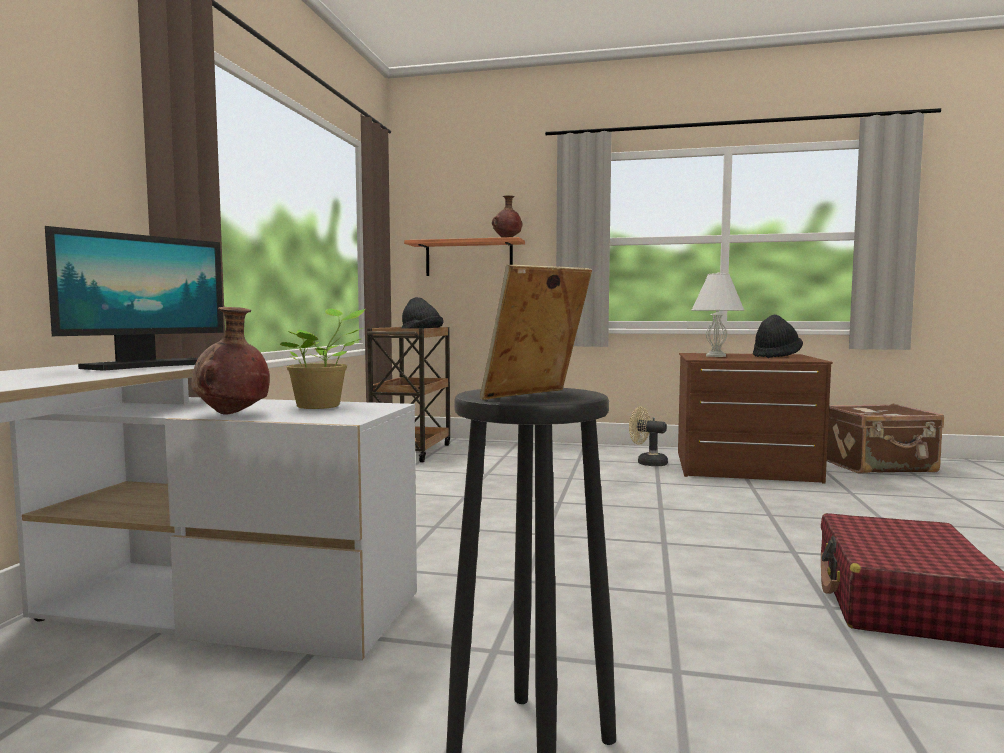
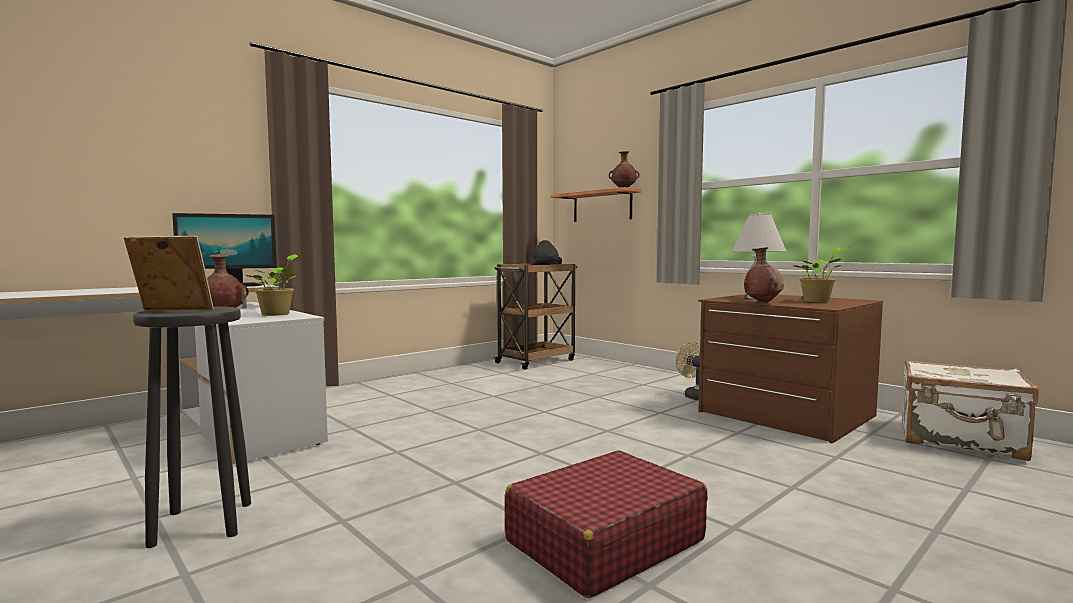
camera: 35 degrees right, 0 degrees up
black hat [753,315,803,358] -> potted plant [793,247,850,303]
brown suitcase [827,404,944,474] -> white suitcase [903,360,1039,461]
none -> brown vase [744,247,784,303]

